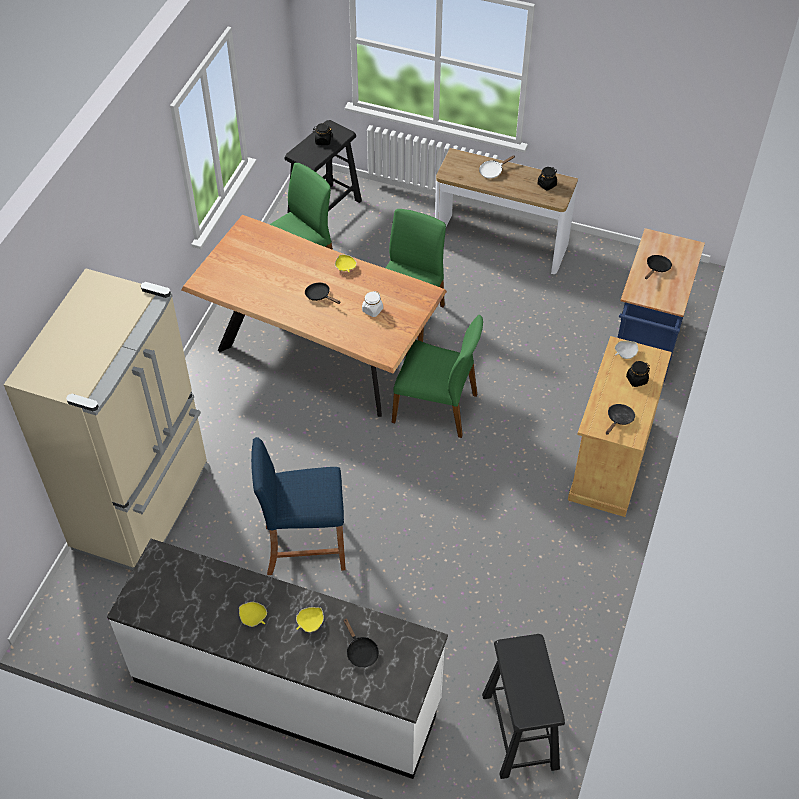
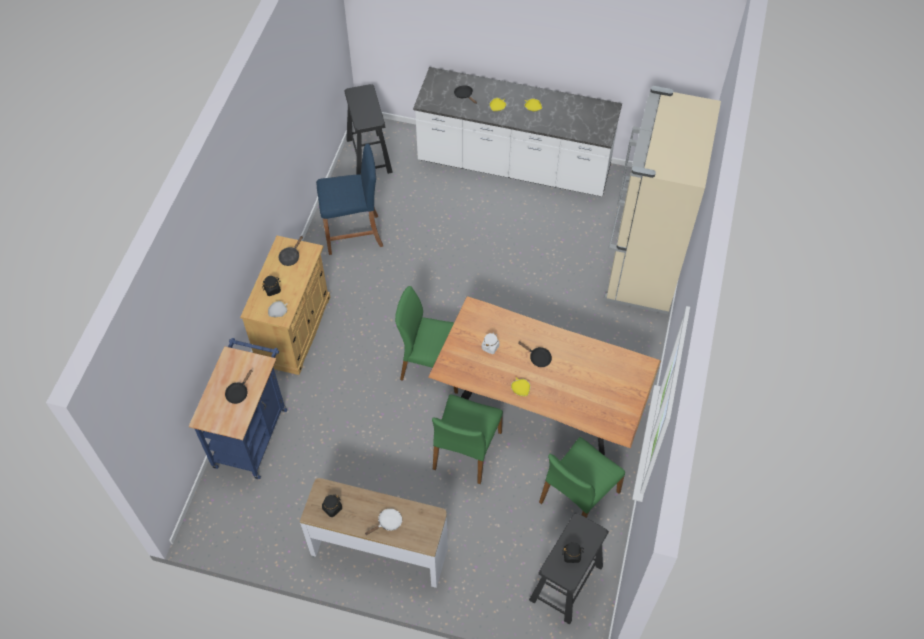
camera: 175 degrees right, 5 degrees up
blue stool [251,437,346,575] -> blue stool moved to [316,143,383,255]

